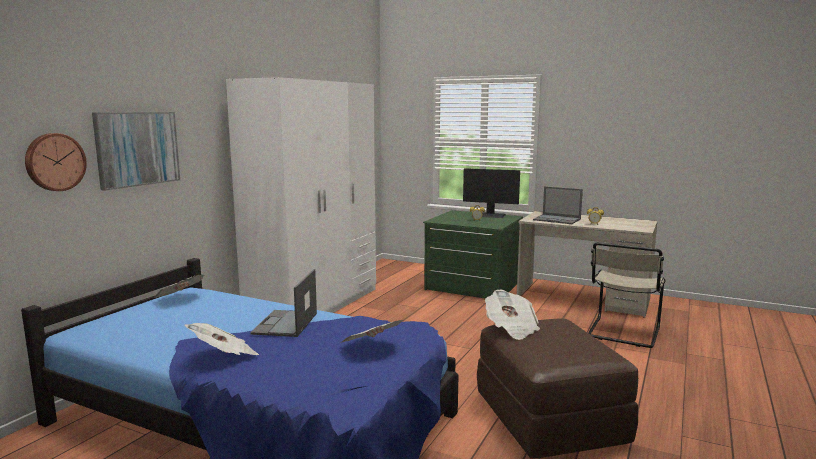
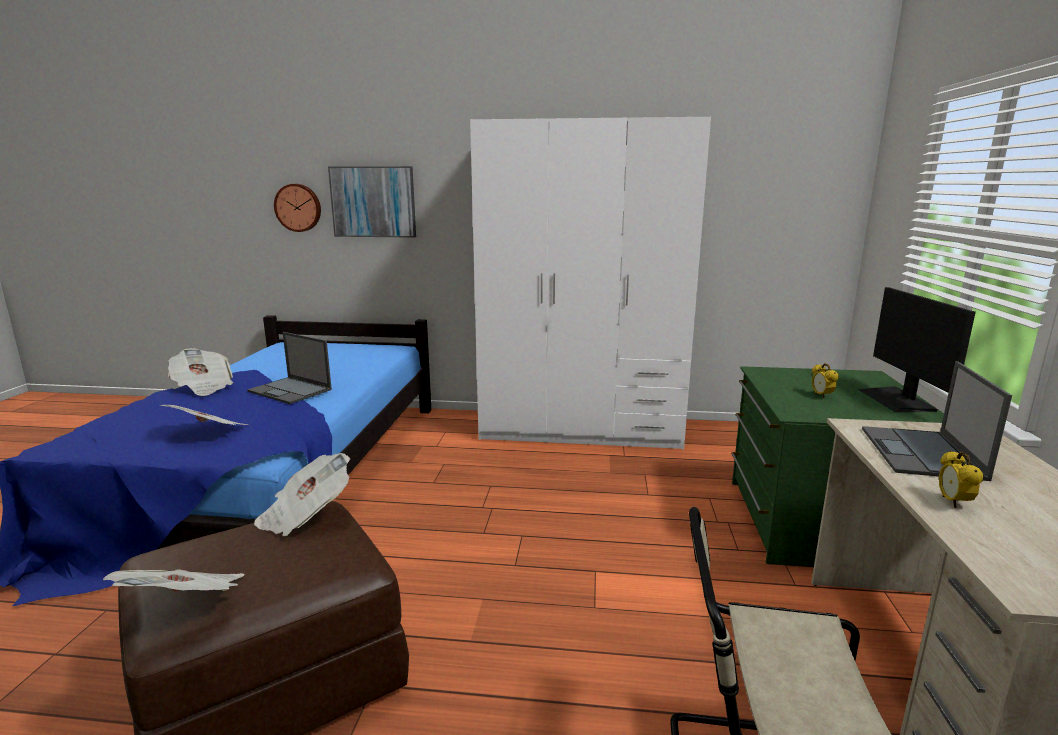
camera: 70 degrees right, 5 degrees up
newspaper [154,275,204,298] -> newspaper moved to [103,569,245,591]
laptop [250,269,317,337] -> laptop turned 135 degrees counterclockwise [247,332,332,404]

